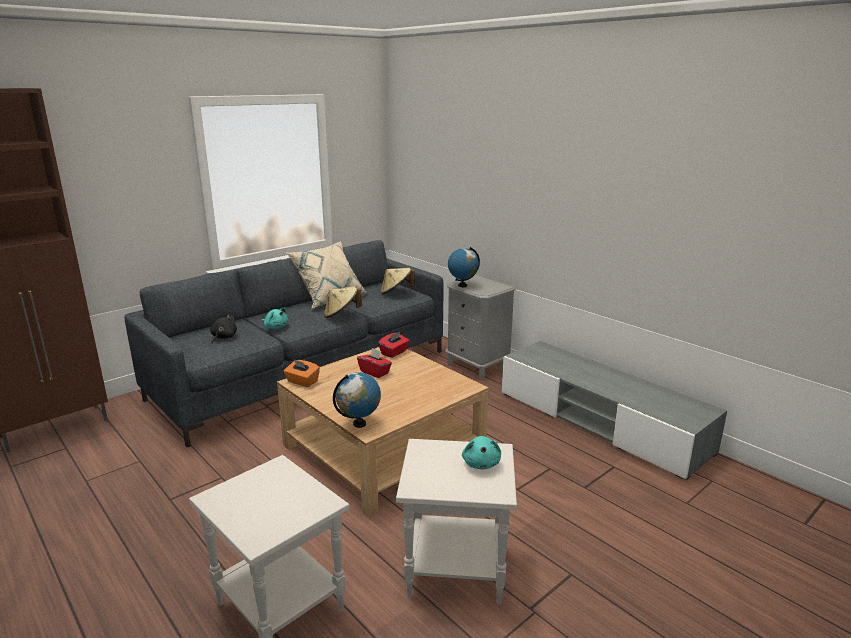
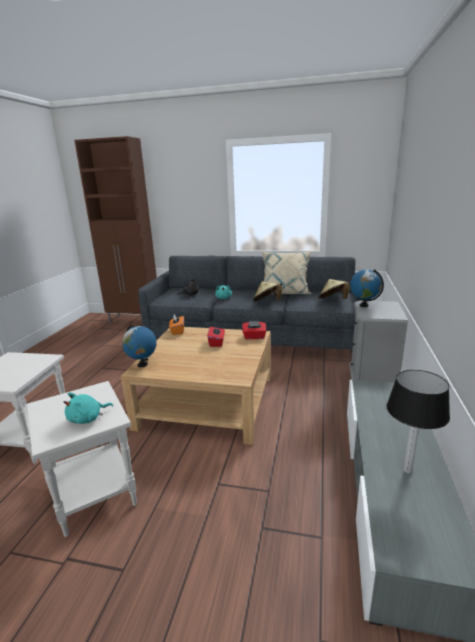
camera: 55 degrees right, 0 degrees up
none -> table lamp [386,370,450,474]

